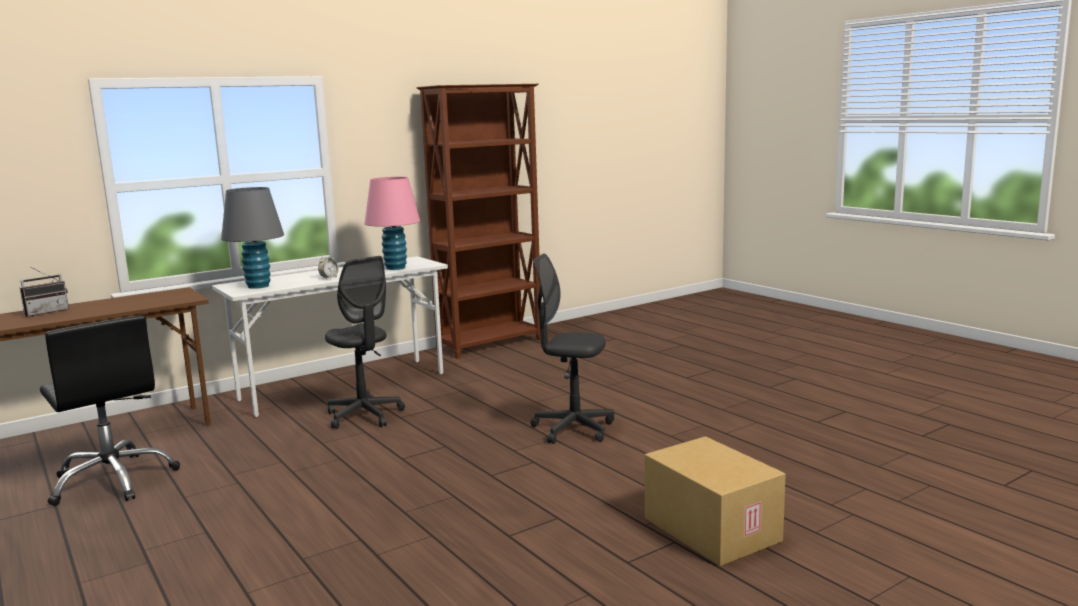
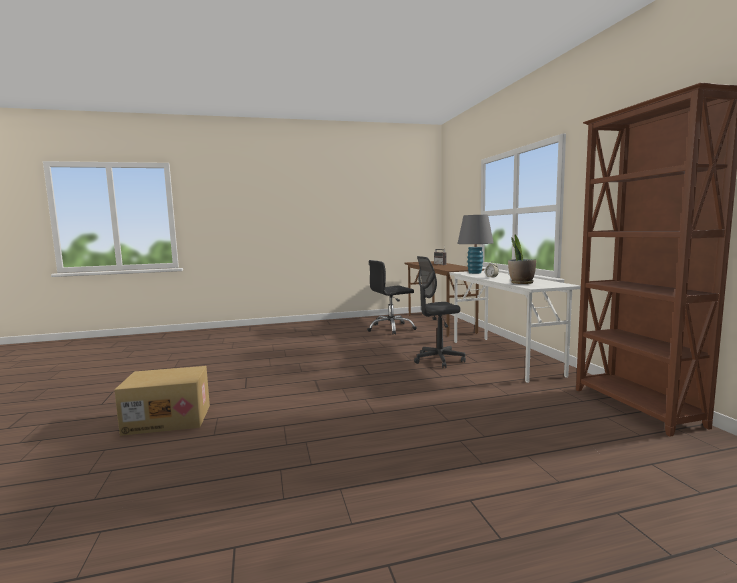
camera: 110 degrees right, 5 degrees down
pink table lamp [365,177,420,270] -> potted plant [508,234,536,284]
grey office chair [531,254,614,444] -> none

